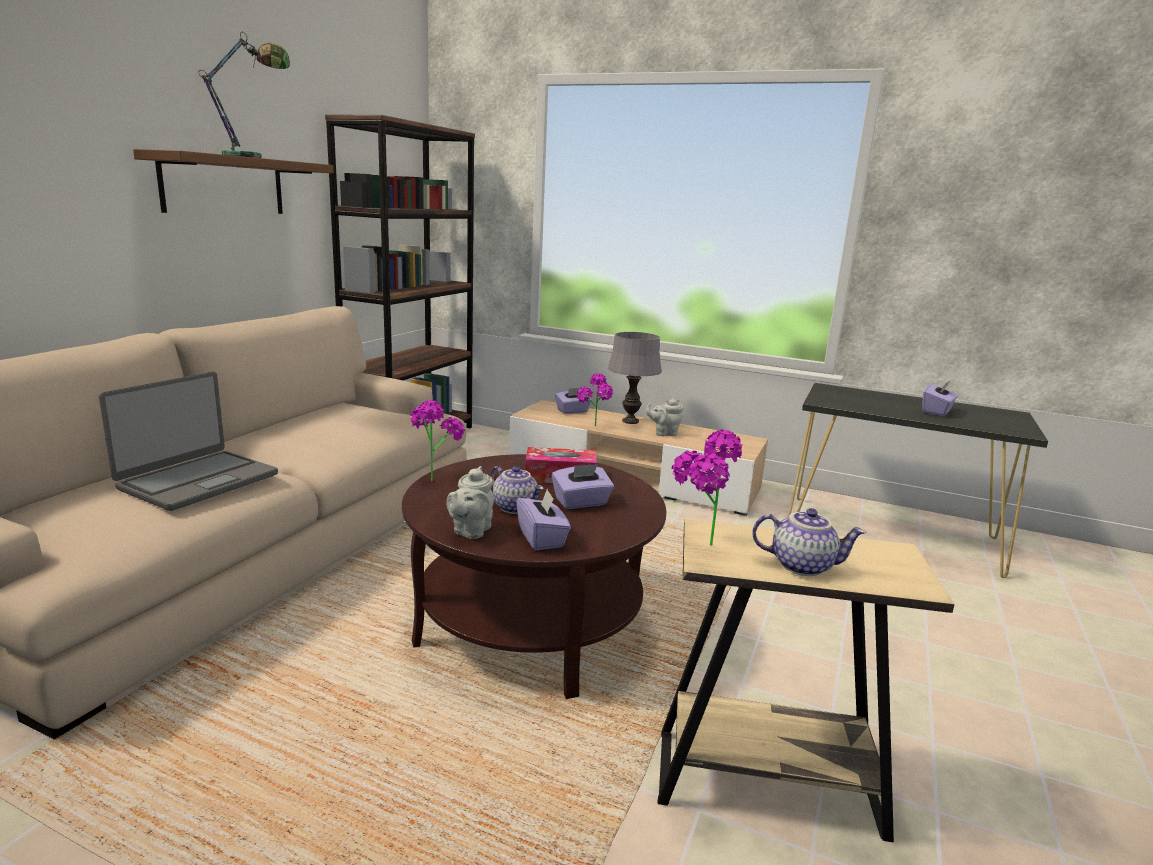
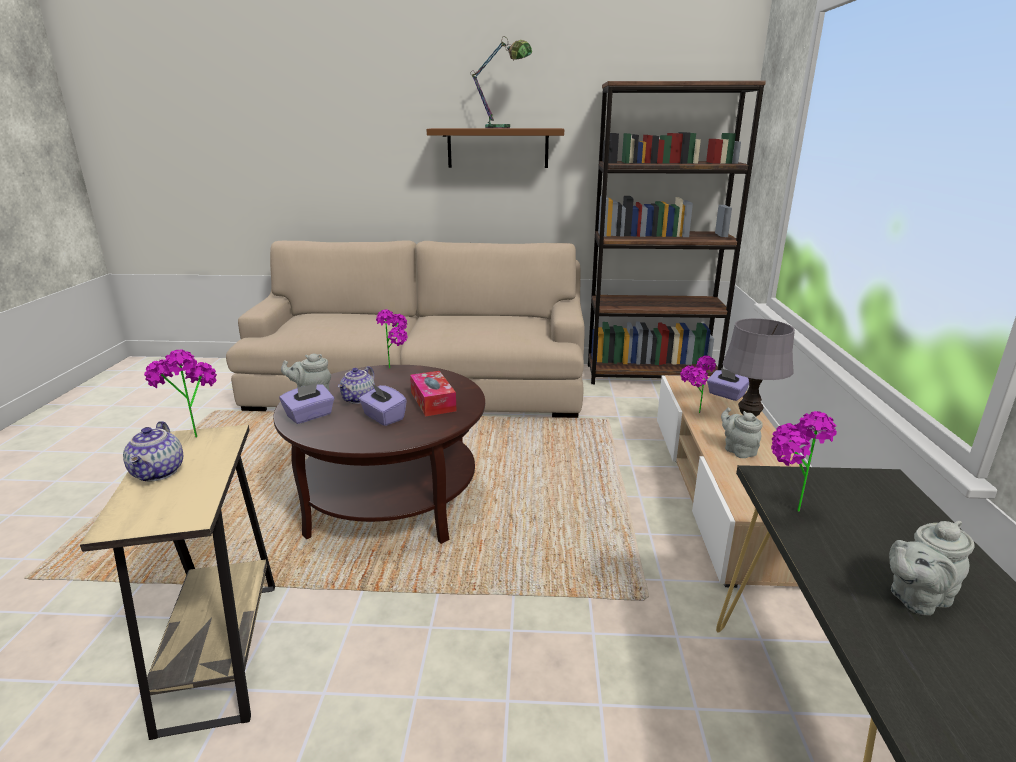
camera: 70 degrees right, 5 degrees up
laptop [99,372,278,511] -> none
purple tissue box [922,381,958,416] -> grey teapot [889,521,975,615]
none -> potted plant [771,411,837,512]

